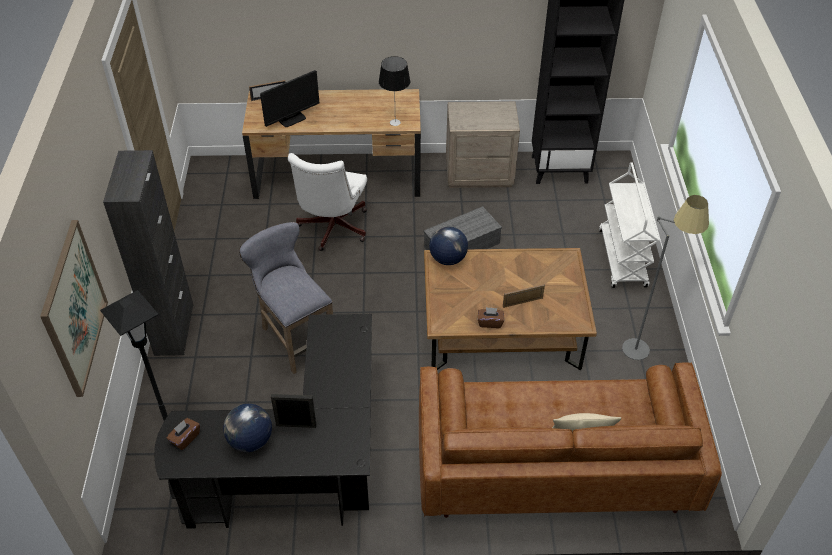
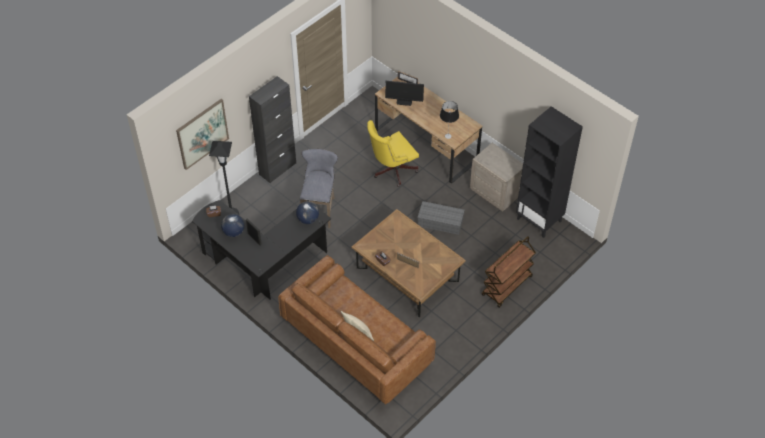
camera: 45 degrees right, 5 degrees up
white office chair [288,153,367,251] -> yellow office chair [367,120,419,187]
globe [429,226,468,265] -> globe moved to [296,201,319,224]
white cart [599,162,660,288] -> brown cart [482,236,536,308]
grey floor lamp [622,195,709,360] -> none

